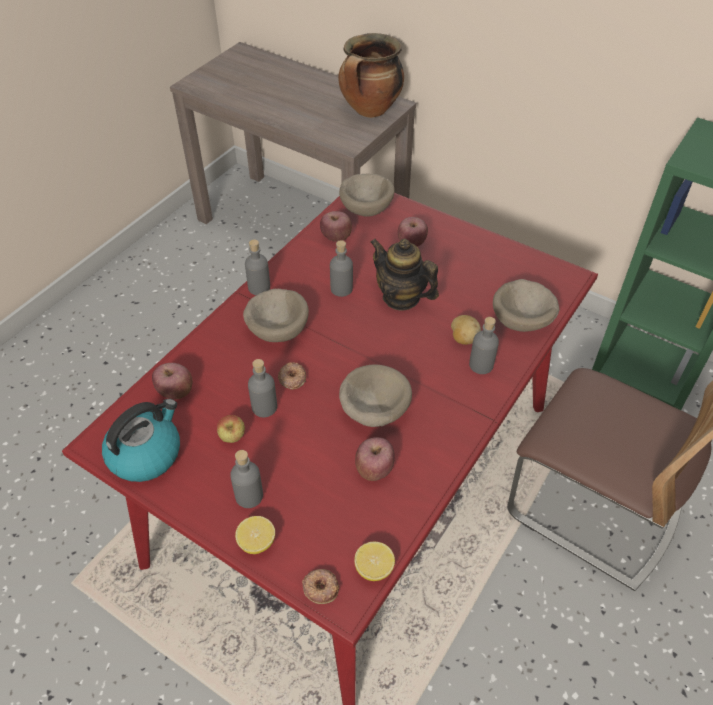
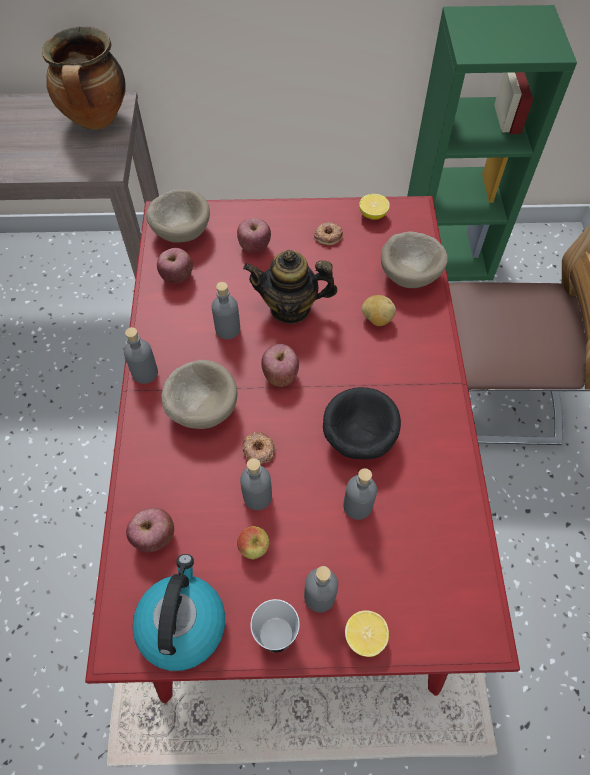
camera: 35 degrees left, 10 degrees up
donut [302,569,339,604] -> donut moved to [314,222,343,245]
beige bowl [339,365,412,427] -> black bowl [323,387,401,459]
lemon [354,542,395,581] -> lemon moved to [359,194,390,220]
apple [355,437,395,481] -> apple moved to [261,344,299,387]
grey bottle [469,317,499,374] -> grey bottle moved to [343,468,377,520]
none -> cup [250,599,300,653]

